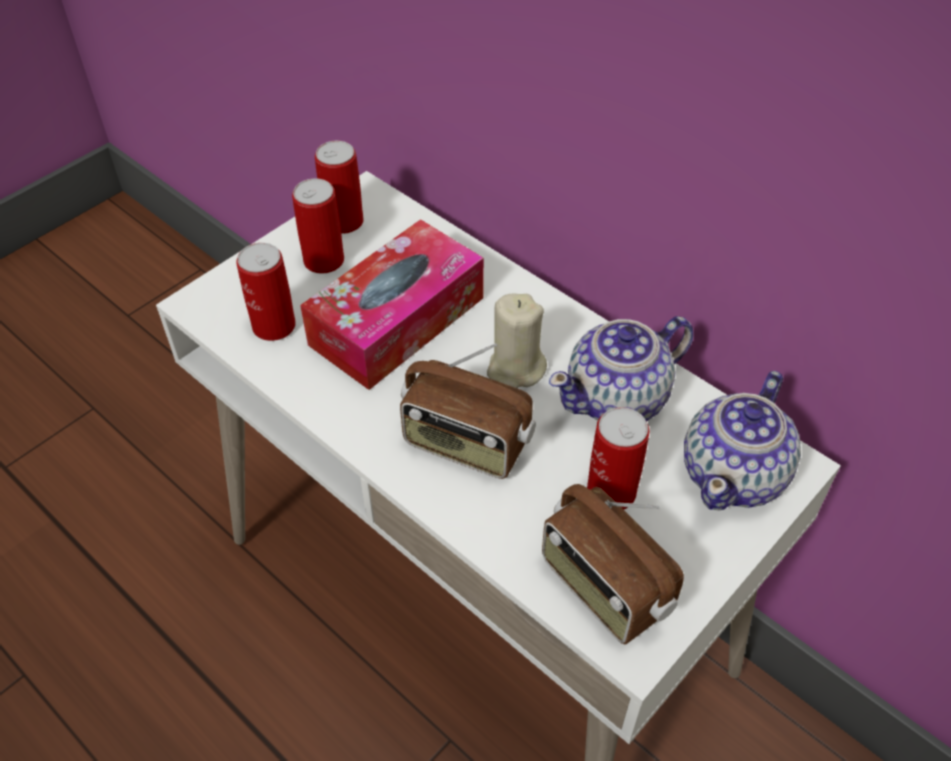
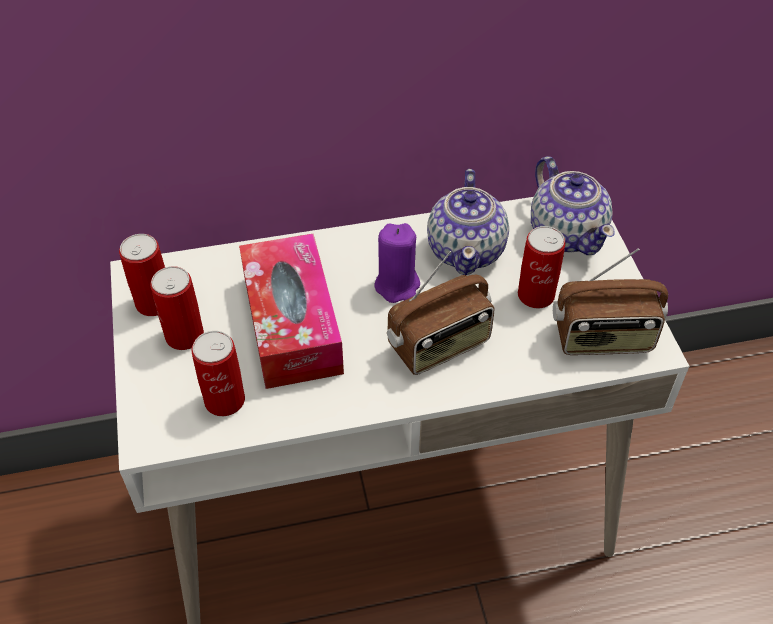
camera: 55 degrees left, 0 degrees up
beige candle [487,293,547,388] -> purple candle [375,223,420,303]

